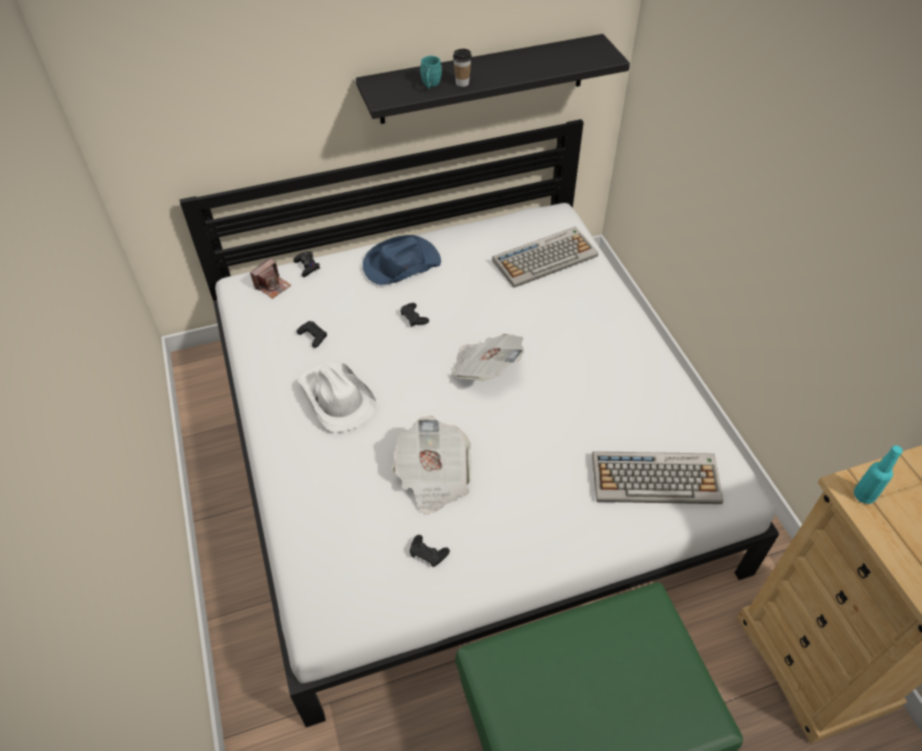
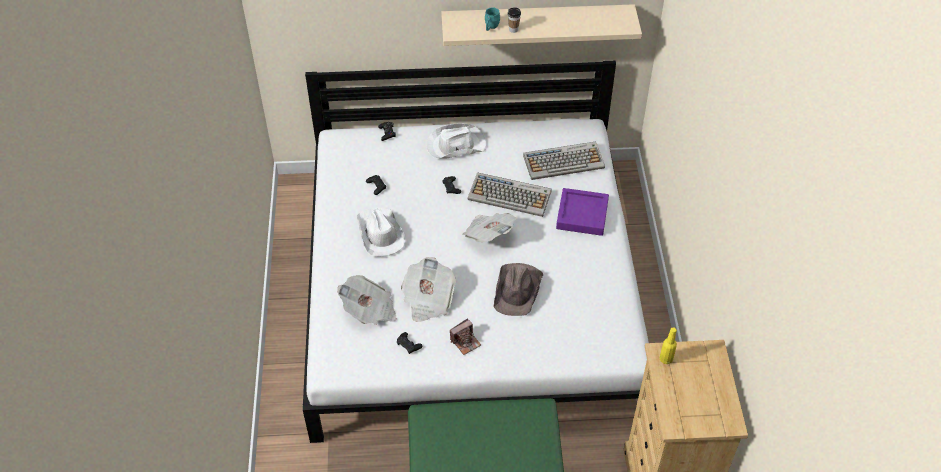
camera: 15 degrees right, 0 degrees up
camera [250,258,291,299] -> camera moved to [450,318,481,355]
black shelf [356,34,630,124] -> beige shelf [441,4,642,46]
blue hat [363,235,441,285] -> white hat [426,124,486,159]
keyboard [592,451,723,504] -> keyboard moved to [468,172,552,217]
turquoise bottle [854,445,903,504] -> yellow bottle [659,327,677,364]
none -> newspaper [337,275,397,325]
none -> brown hat [494,263,543,316]
none -> purple tray [556,188,609,236]

